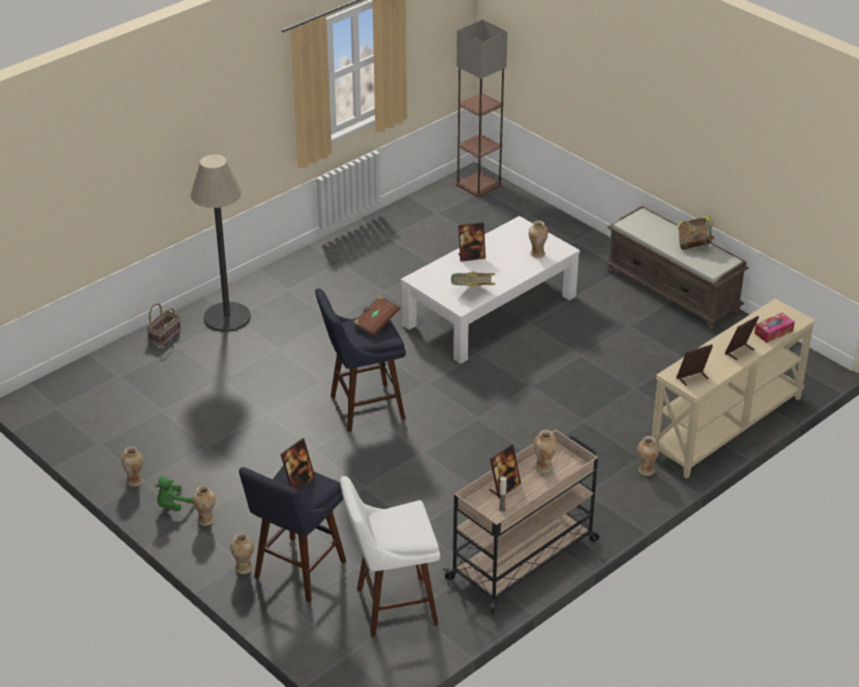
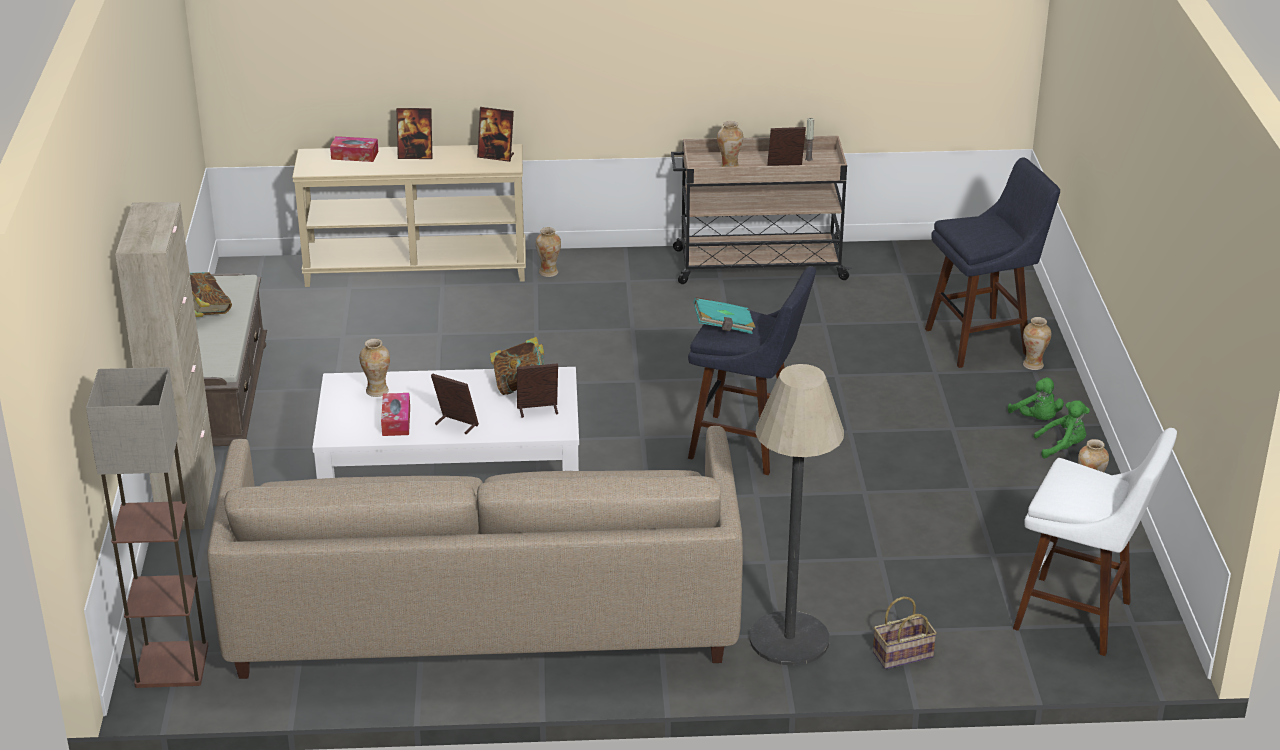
camera: 140 degrees left, 5 degrees down
vase [193,485,215,526] -> green plush toy [1008,377,1064,420]
picture frame [280,438,315,491] -> picture frame moved to [517,363,558,418]
white stool [340,476,440,637] -> white stool moved to [1013,428,1177,656]
brown book [353,296,400,336] -> turquoise book [693,297,756,334]
none -> beige cabinet [115,202,216,530]
none -> beige sofa [207,426,743,679]
none -> tissue box [381,393,410,436]

